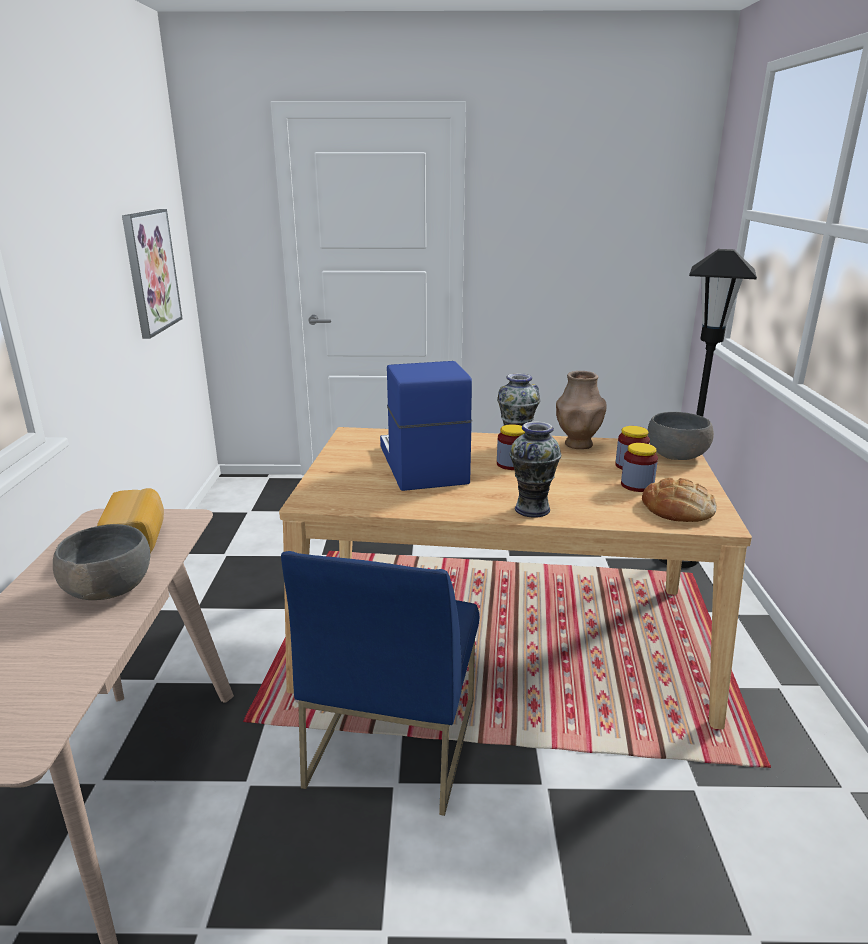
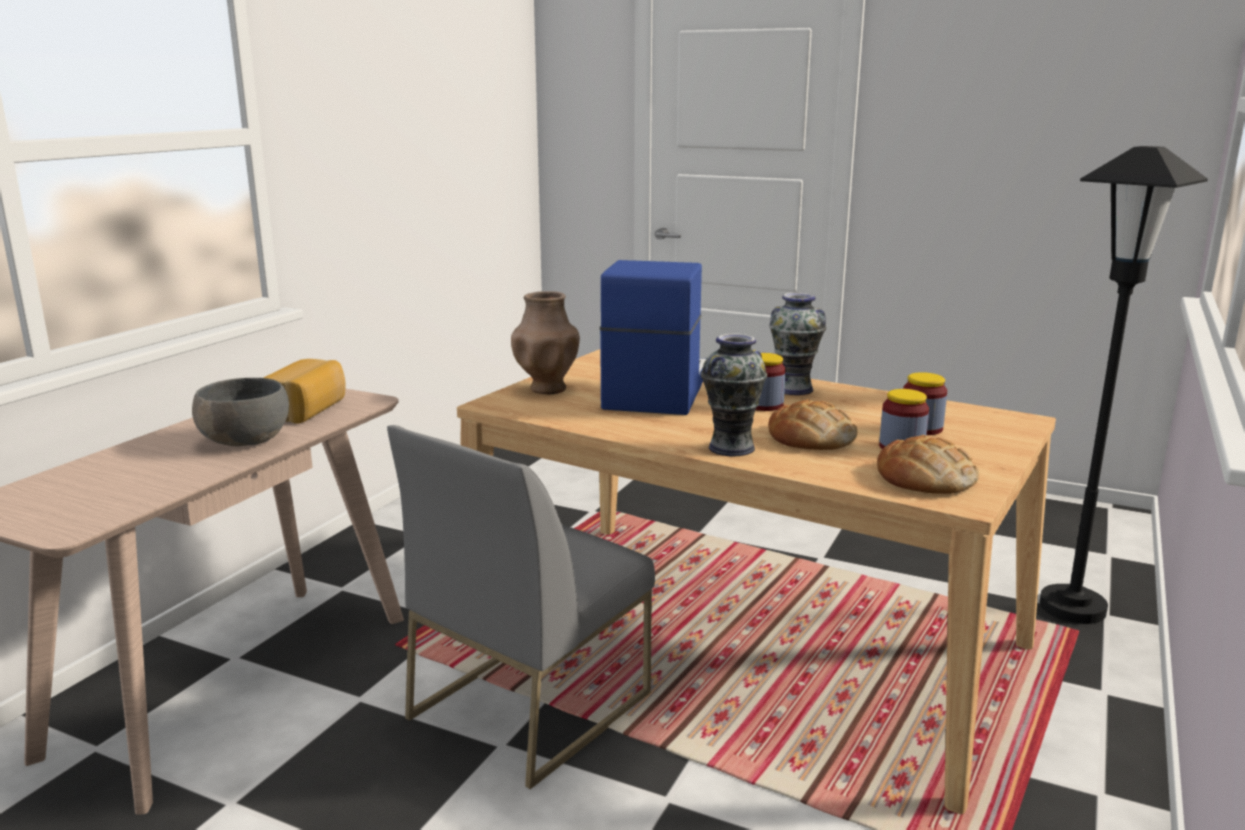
camera: 25 degrees right, 5 degrees down
picture [122,209,183,339] -> none
blue chair [281,551,479,816] -> grey chair [387,425,655,789]
brown vase [556,371,607,449] -> brown vase moved to [511,291,580,394]
grey bowl [648,412,714,460] -> none
none -> bread [768,399,857,450]

